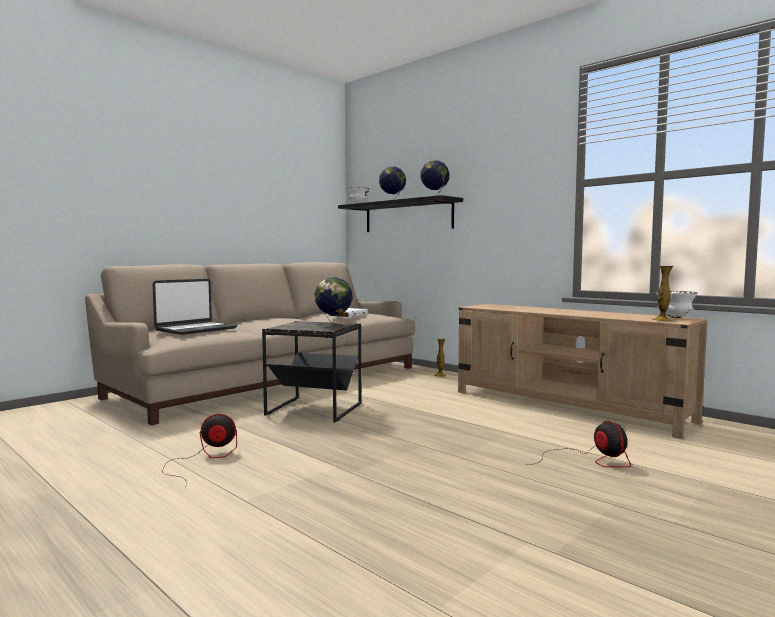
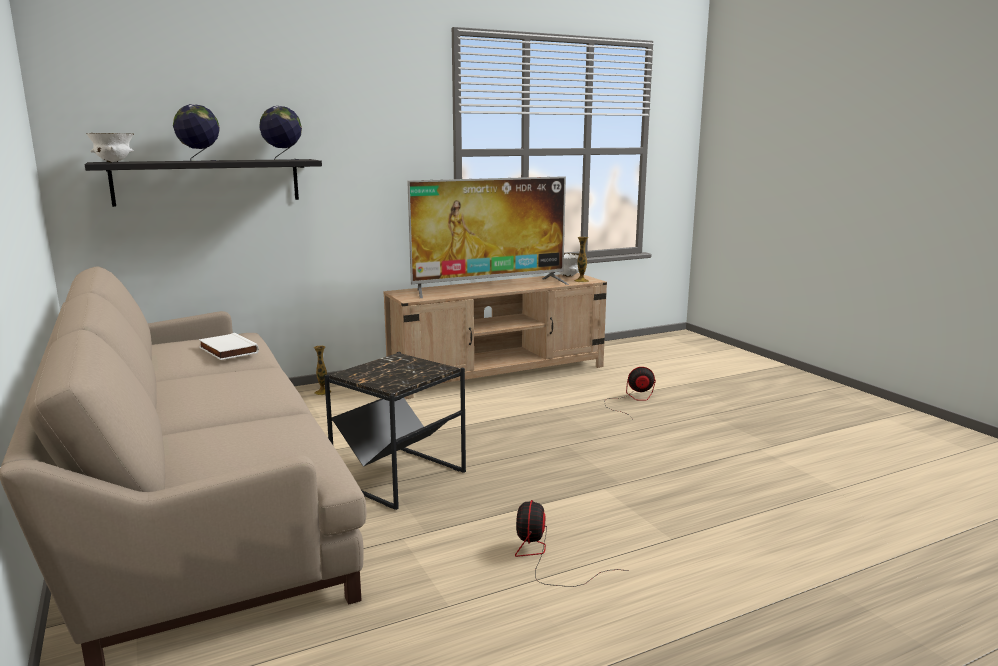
camera: 70 degrees left, 10 degrees up
laptop [153,279,237,335] -> none
globe [315,277,353,326] -> none
none -> television [407,176,569,298]

